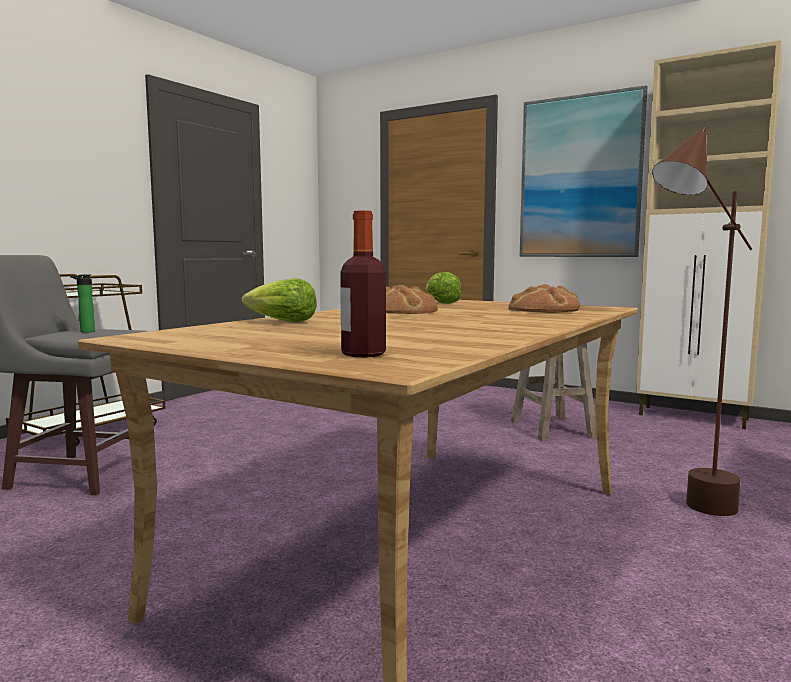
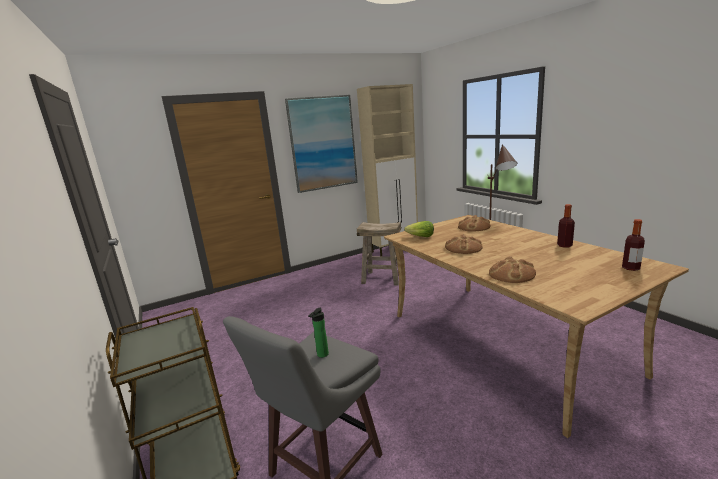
camera: 60 degrees left, 10 degrees up
lettuce [241,279,317,323] -> bread [489,256,536,283]
none -> bottle [557,204,575,248]

